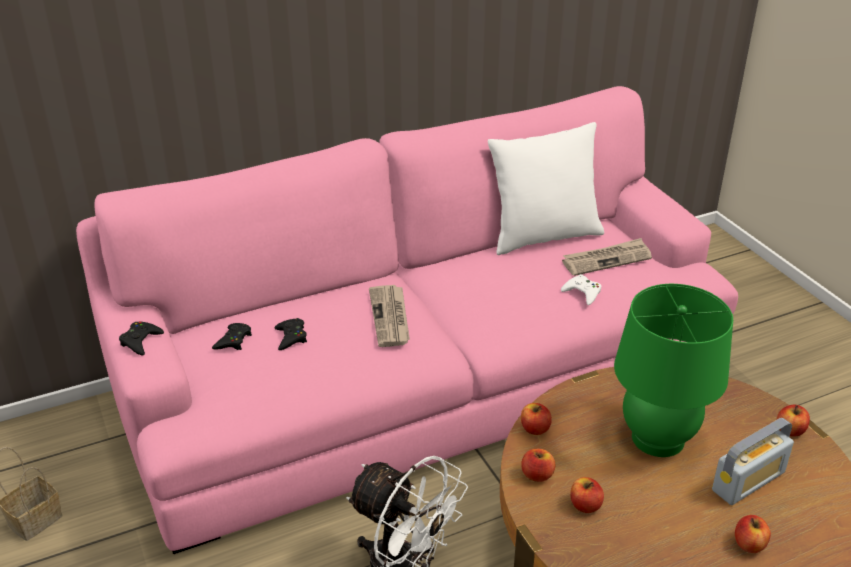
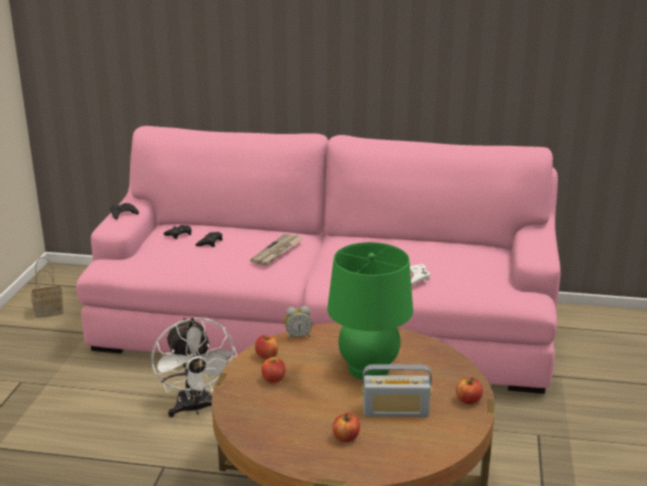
camera: 35 degrees right, 10 degrees down
white pillow [488,122,604,255] -> none
apple [521,403,552,435] -> alarm clock [285,306,312,340]
newspaper [562,238,652,276] -> none

